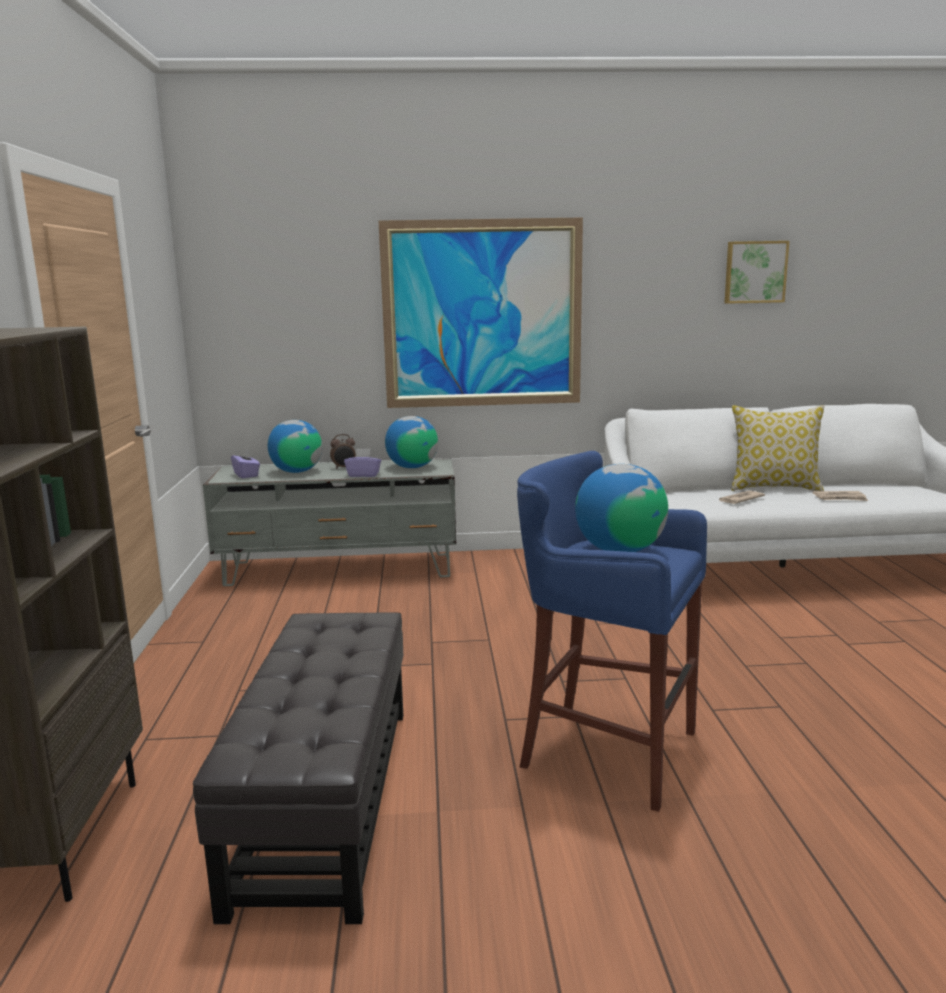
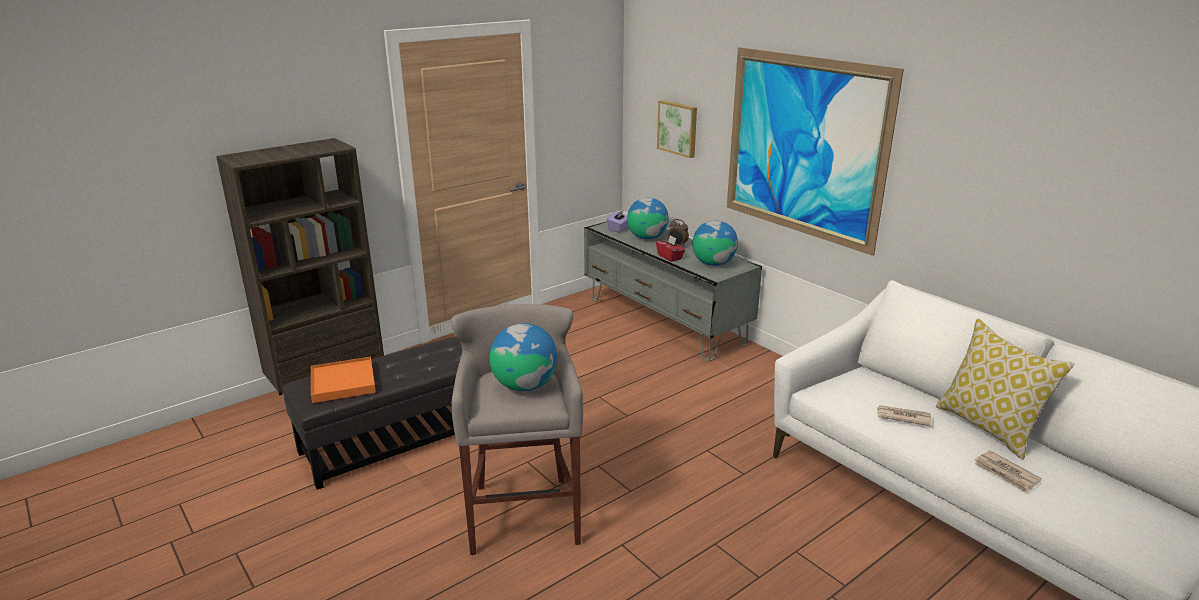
camera: 55 degrees right, 10 degrees up
purple tissue box [344,448,381,477] -> red tissue box [656,235,685,262]
blue stool [517,451,707,812] -> grey stool [451,304,583,555]
picture [725,241,789,304] -> picture moved to [657,100,697,158]
none -> orange tray [311,357,376,403]

